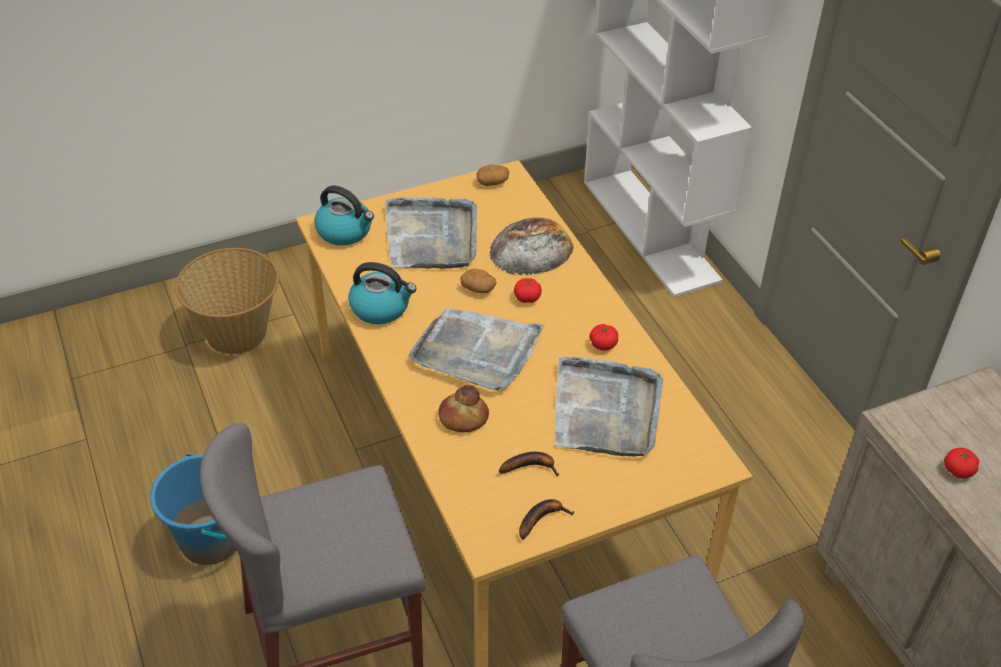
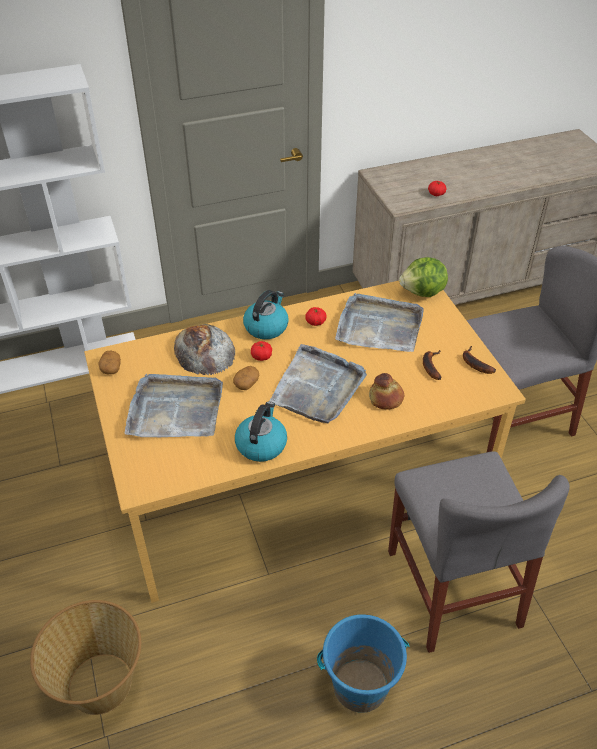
camera: 85 degrees left, 0 degrees up
kettle [314,185,374,246] -> kettle moved to [243,290,289,339]
none -> lettuce [399,257,448,297]

